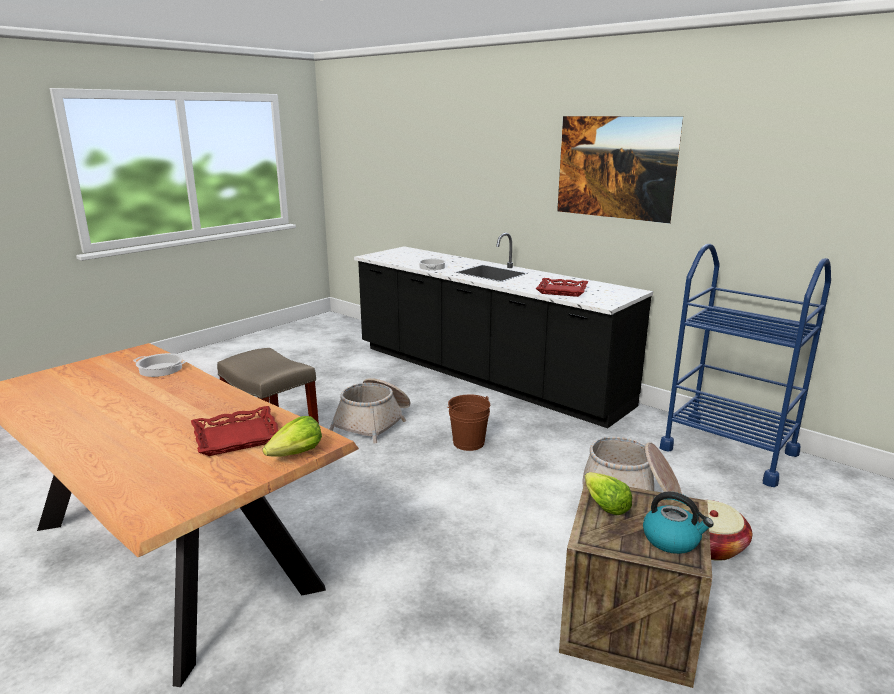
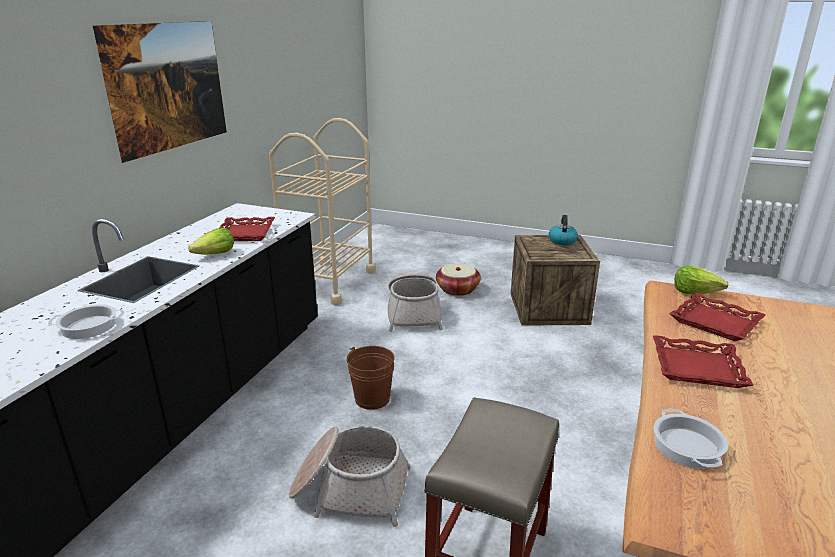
camera: 110 degrees left, 5 degrees up
lettuce [585,472,632,515] -> lettuce moved to [188,228,234,255]
blue cart [660,244,831,487] -> beige cart [269,118,376,305]
none -> red tray [653,335,753,388]

